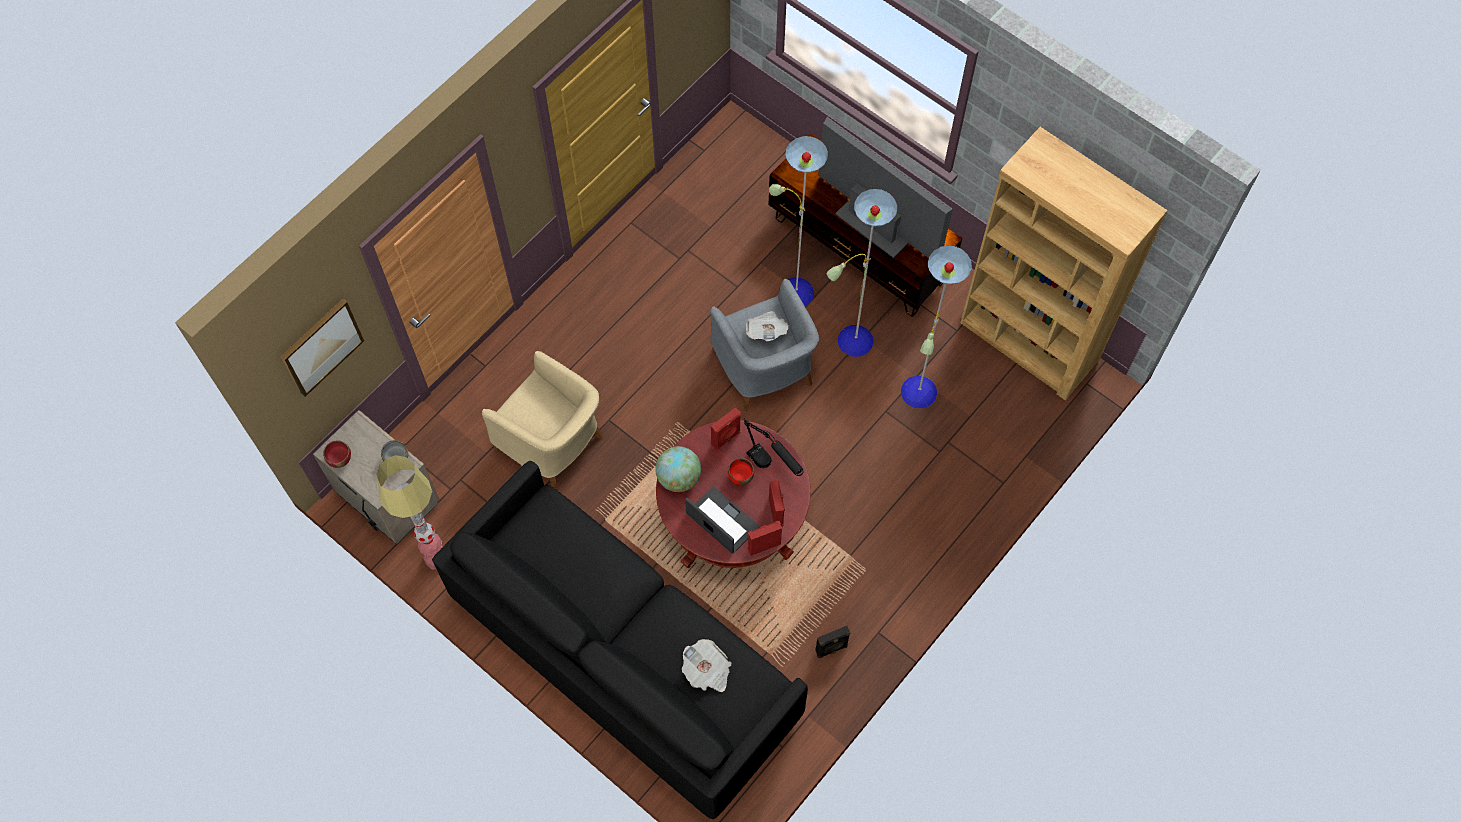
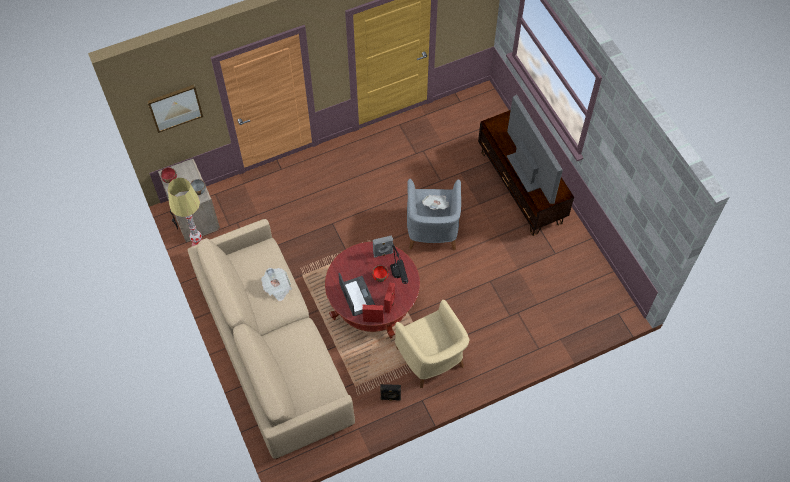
camera: 25 degrees right, 5 degrees down
black sofa [432,461,808,819] -> beige sofa [188,219,355,459]
beige armchair [482,351,603,490] -> beige armchair moved to [395,300,469,388]
globe [655,446,701,492] -> none
newspaper [682,639,731,692] -> newspaper moved to [261,268,292,301]
red speaker [711,407,741,450] -> grey speaker [373,235,393,257]
floor lamp [769,136,972,408] -> none
brown bookcase [960,127,1168,401] -> none

